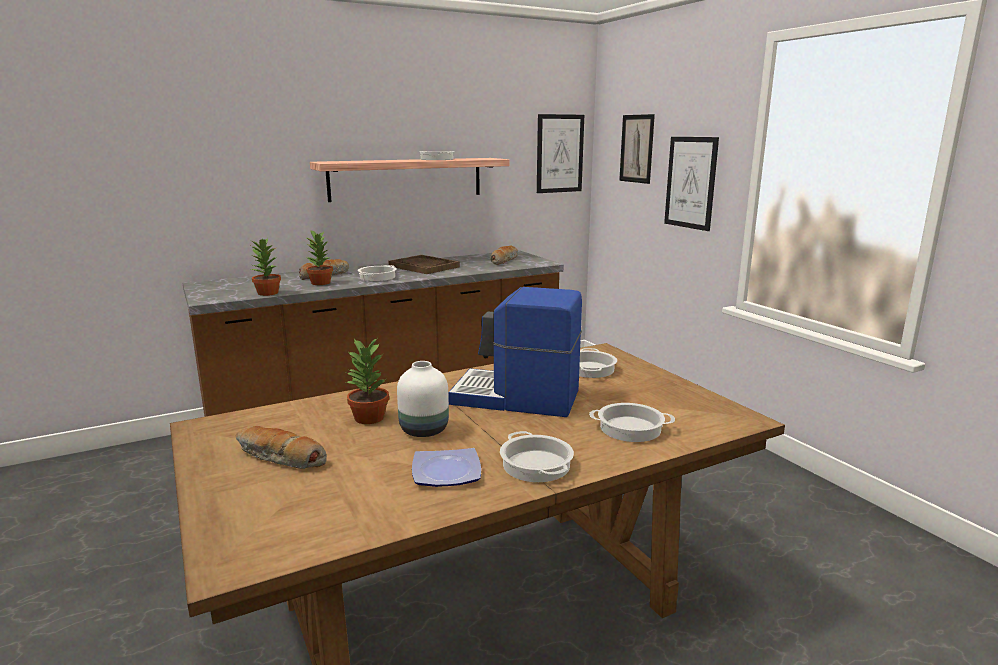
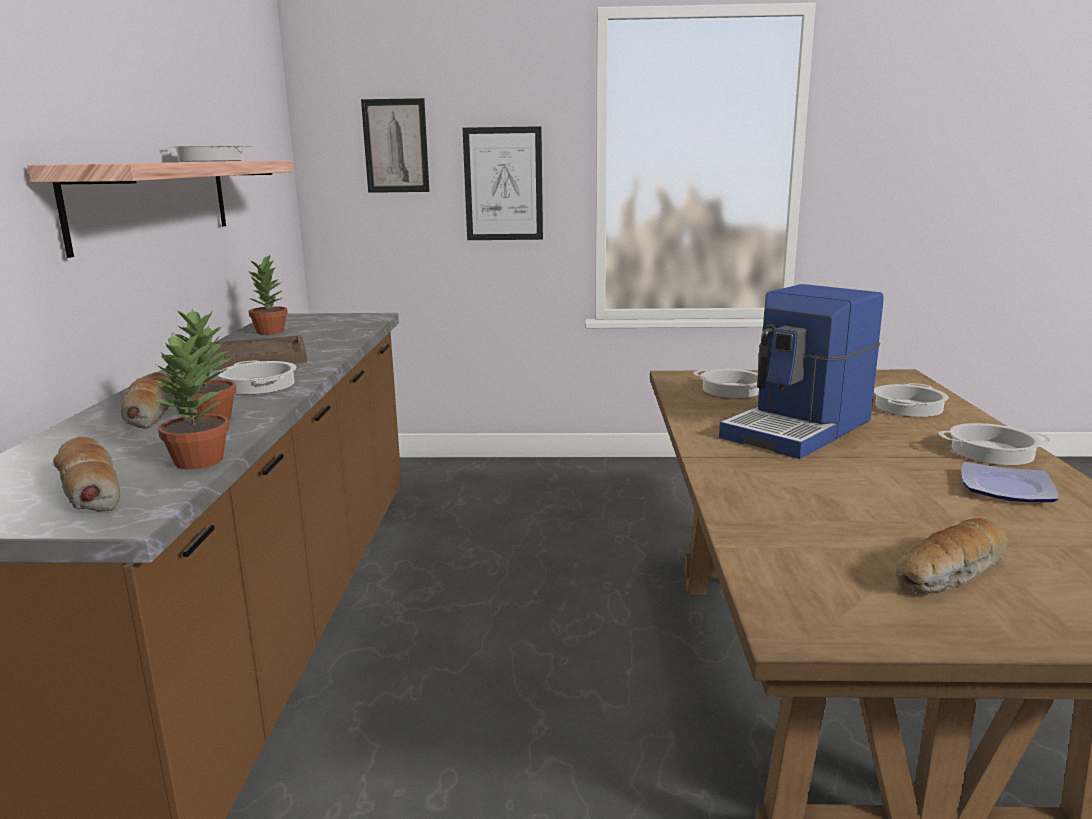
camera: 60 degrees left, 0 degrees up
potted plant [346,339,389,424] -> potted plant moved to [248,255,288,335]
white vase [397,361,449,437] -> none
bread [490,246,518,265] -> bread moved to [53,437,120,512]
picture [537,114,584,193] -> none

